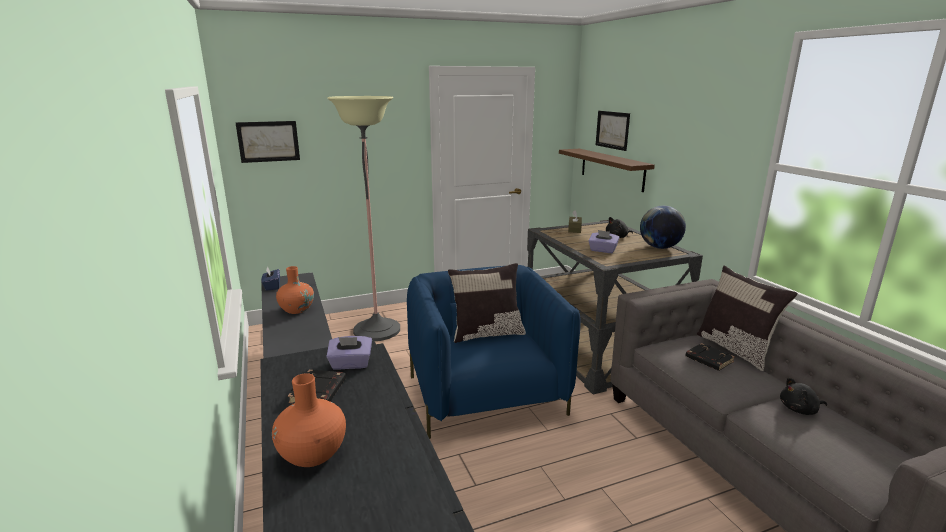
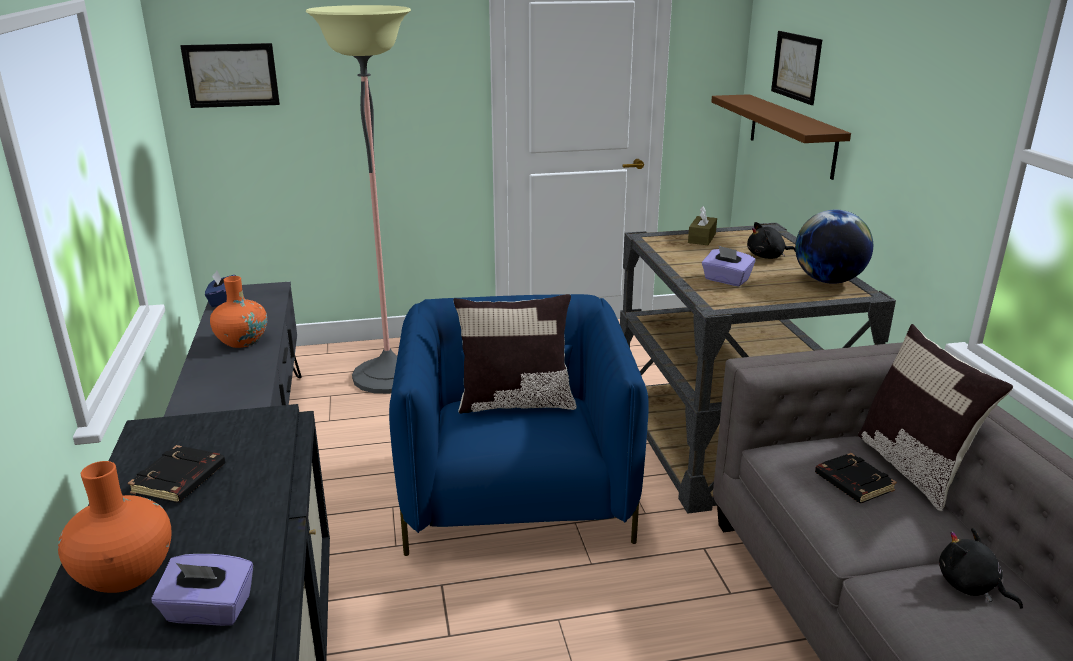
camera: 10 degrees right, 5 degrees up
purple tissue box [326,336,372,370] -> purple tissue box moved to [151,554,253,626]
black plush toy [780,378,827,415] -> black plush toy turned 45 degrees clockwise [939,528,1023,609]

